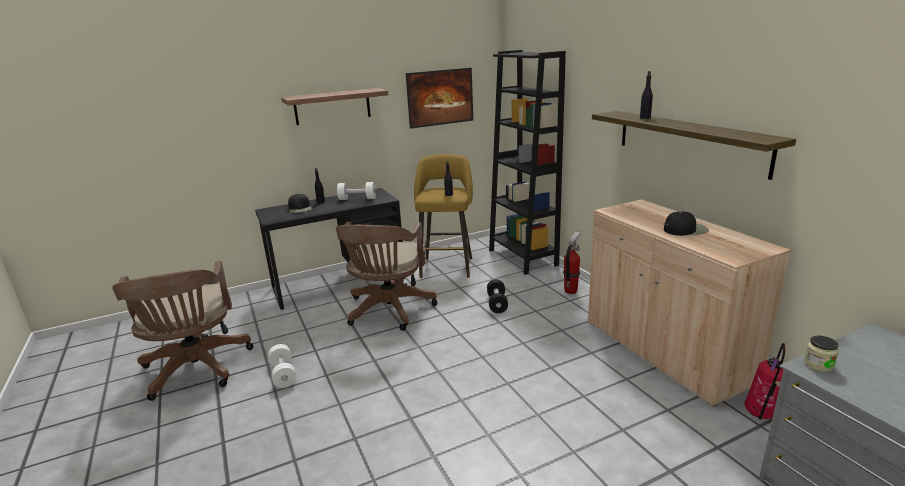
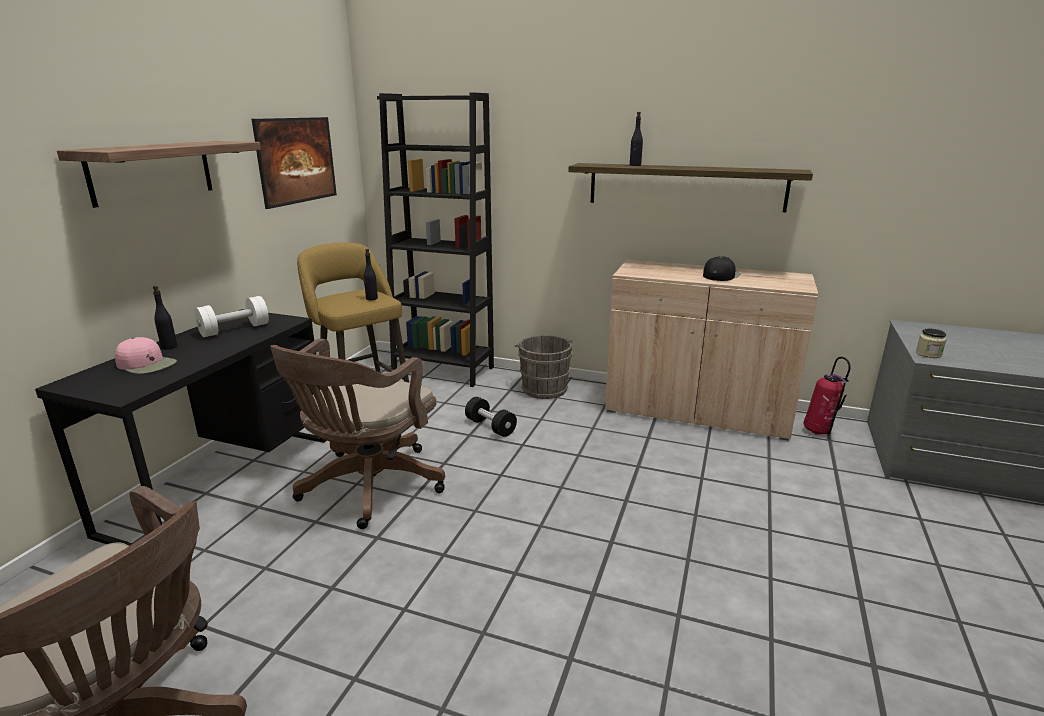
camera: 45 degrees left, 0 degrees up
white dumbbell [268,344,296,388] -> none
black cap [288,194,312,213] -> pink cap [115,337,177,374]
brown office chair [336,222,438,331] -> brown office chair turned 60 degrees clockwise [270,339,445,529]
fire extinguisher [563,231,581,294] -> grey bucket [515,335,573,399]

